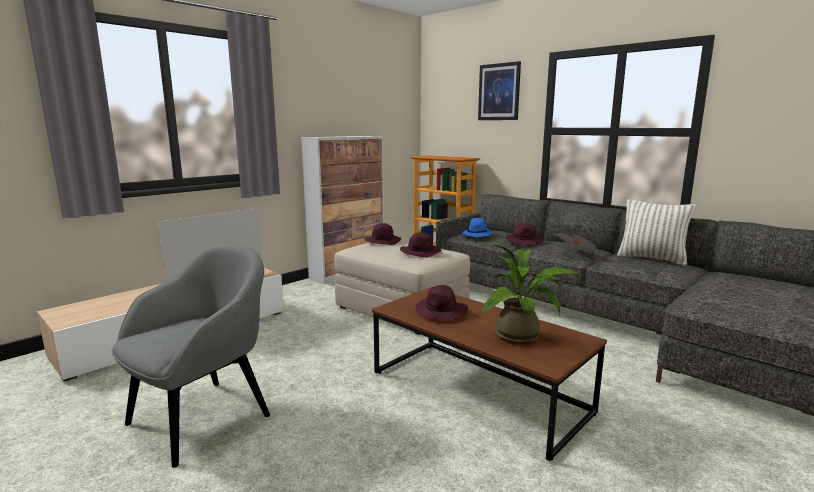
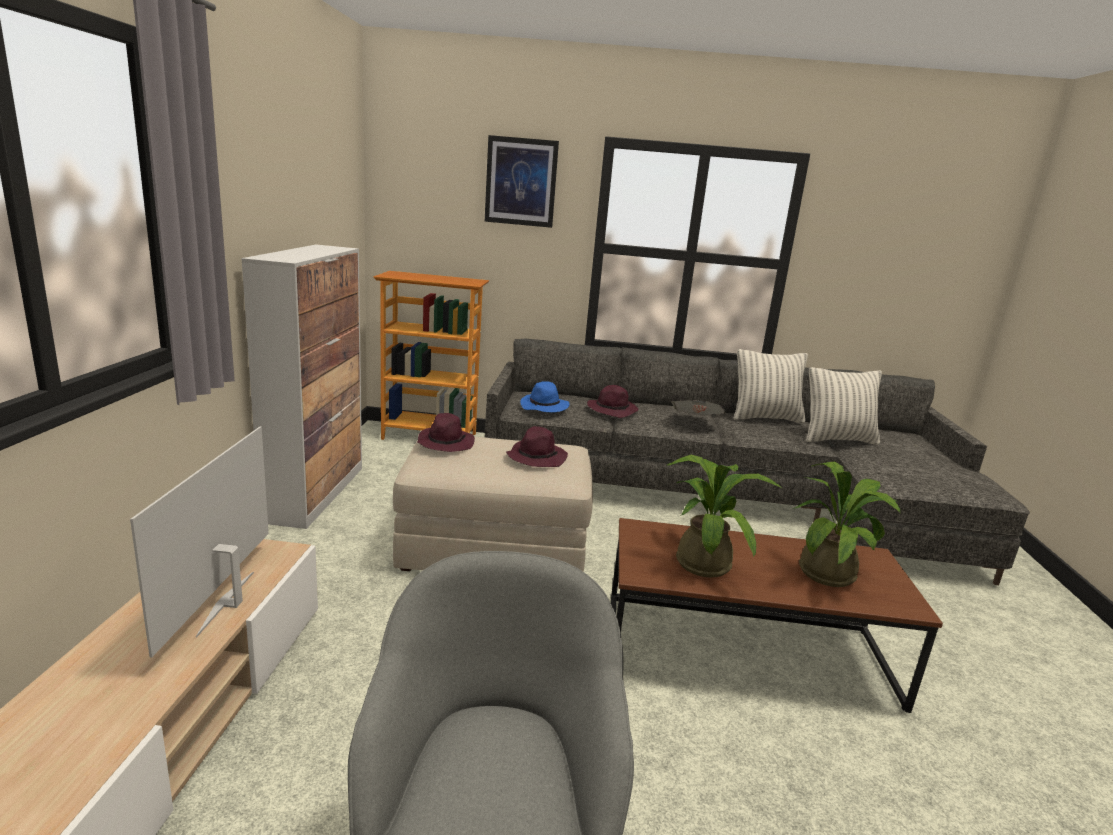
camera: 40 degrees left, 5 degrees up
purple hat [416,285,468,320] -> potted plant [667,455,783,578]
none -> pillow [806,367,882,445]

